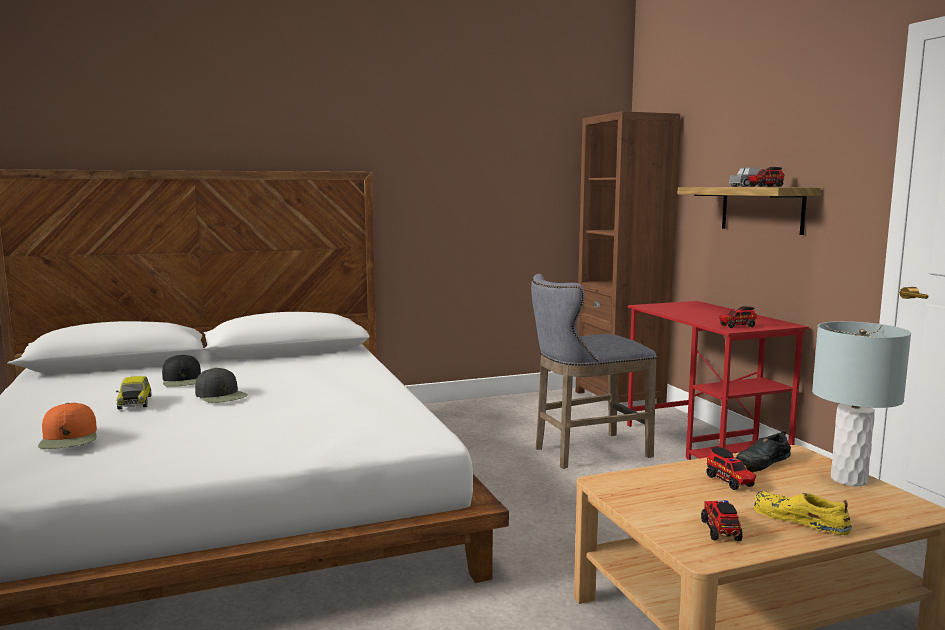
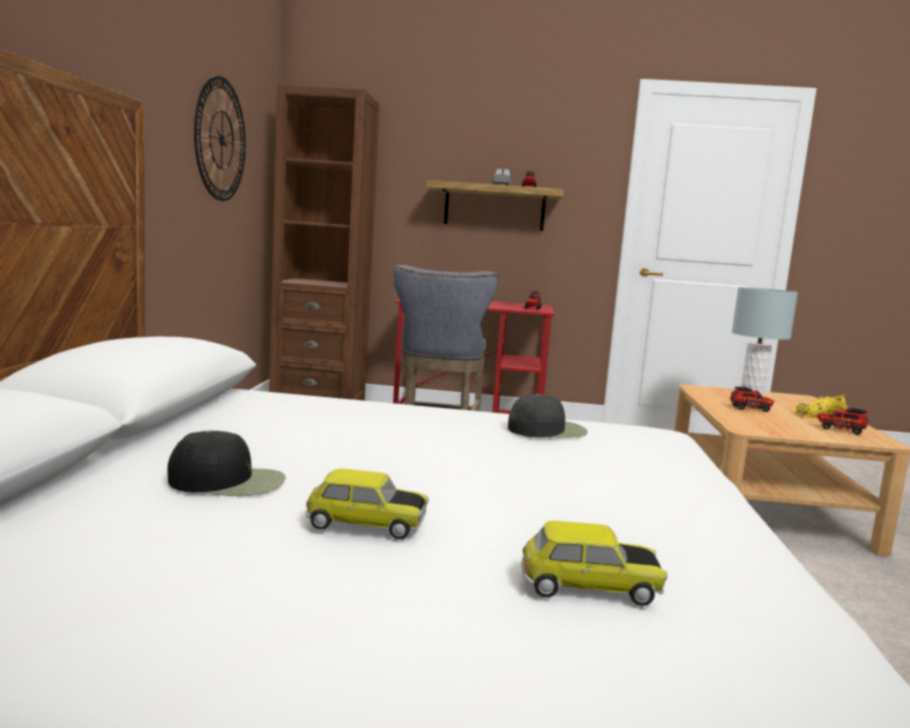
camera: 65 degrees left, 0 degrees up
orange cap [38,403,97,449] -> toy car [521,521,667,606]
black cap [195,368,248,403] -> black cap moved to [508,394,588,438]
black shoe [735,430,791,472] -> none
none -> wall clock [194,76,246,201]

